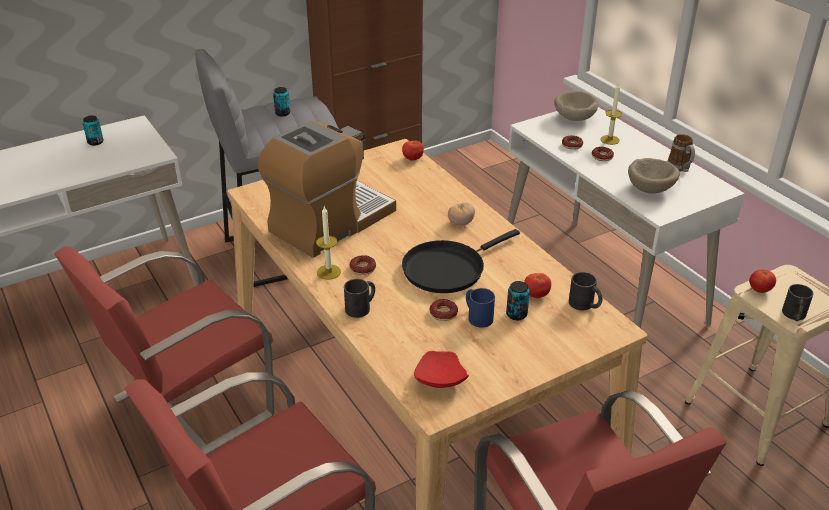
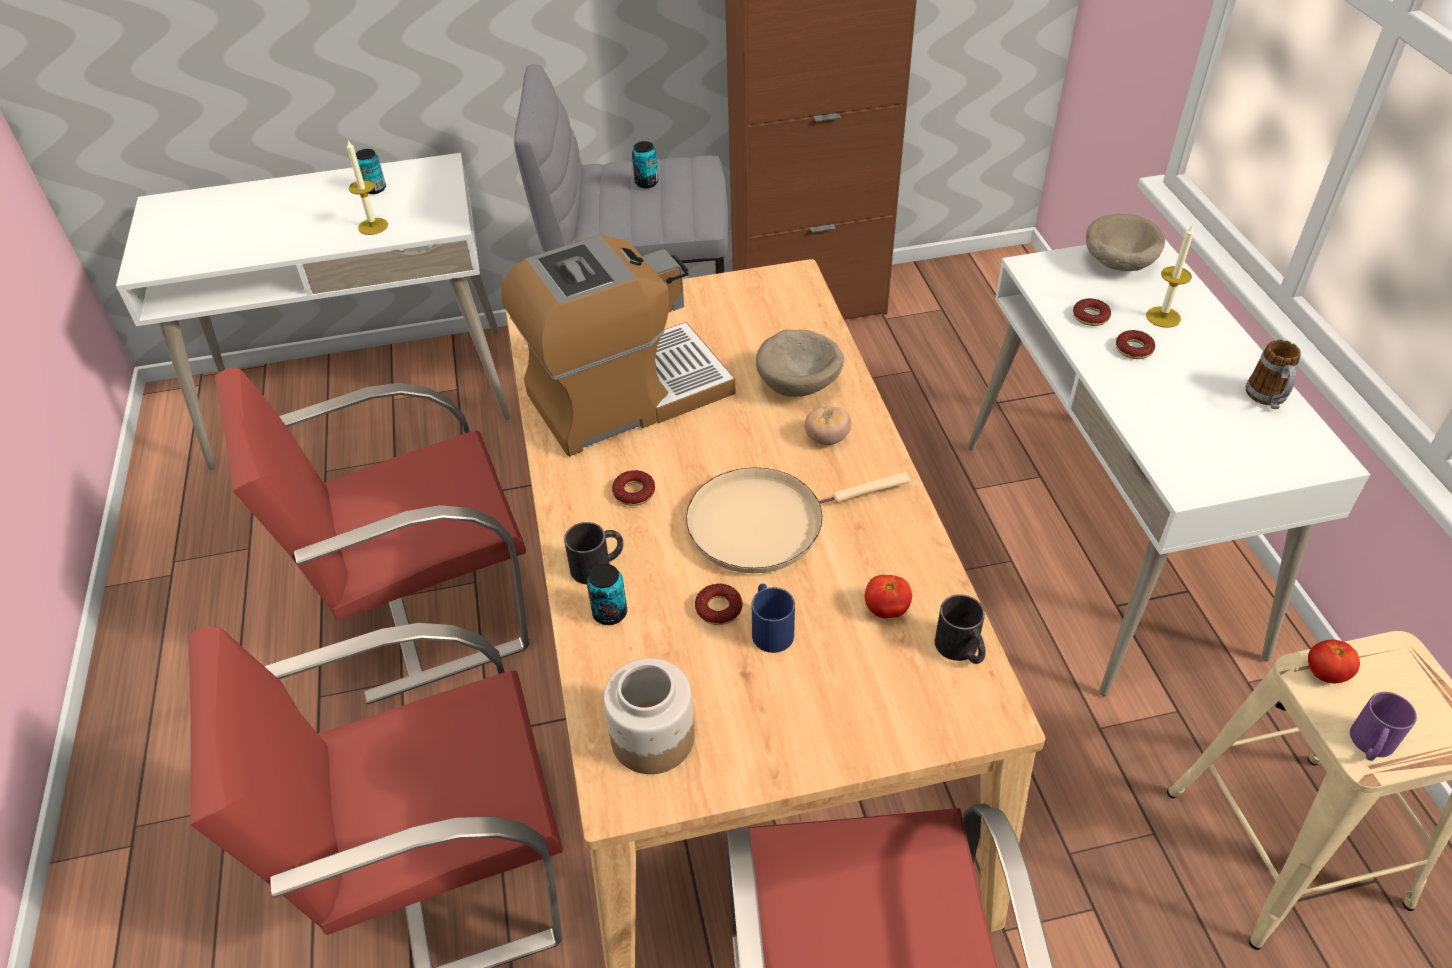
camera: 20 degrees right, 10 degrees up
candle [316,207,341,280] -> candle moved to [347,141,388,235]
tomato [402,141,424,161] -> none
black frying pan [402,229,520,293] -> beige frying pan [686,468,911,573]
red plate [414,351,469,388] -> jar [603,658,695,774]
can [506,281,530,320] -> can moved to [587,564,627,625]
beige bowl [628,158,679,194] -> beige bowl moved to [756,329,844,397]
black mug [782,284,813,321] -> purple mug [1350,692,1417,761]

